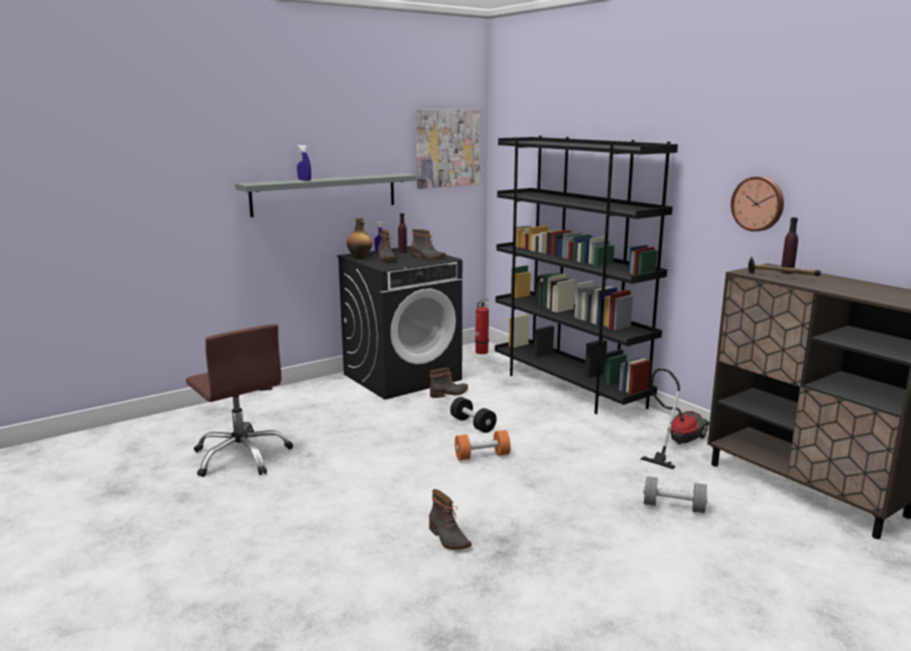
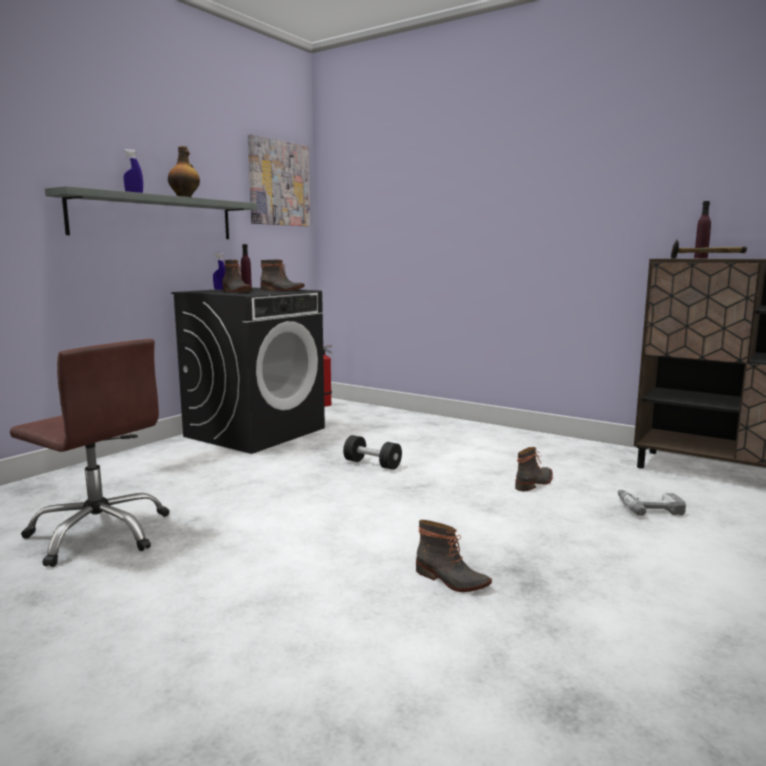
camera: 20 degrees left, 5 degrees down
bottle [347,217,372,259] -> bottle moved to [168,146,200,197]
boot [430,368,468,398] -> boot moved to [515,447,553,491]
orange dumbbell [455,430,510,460] -> none
black bookcase [495,136,678,414] -> none
vacuum cleaner [641,368,710,469] -> none
grey dumbbell [643,476,708,513] -> power drill [618,490,686,516]
wall clock [731,176,784,232] -> none

